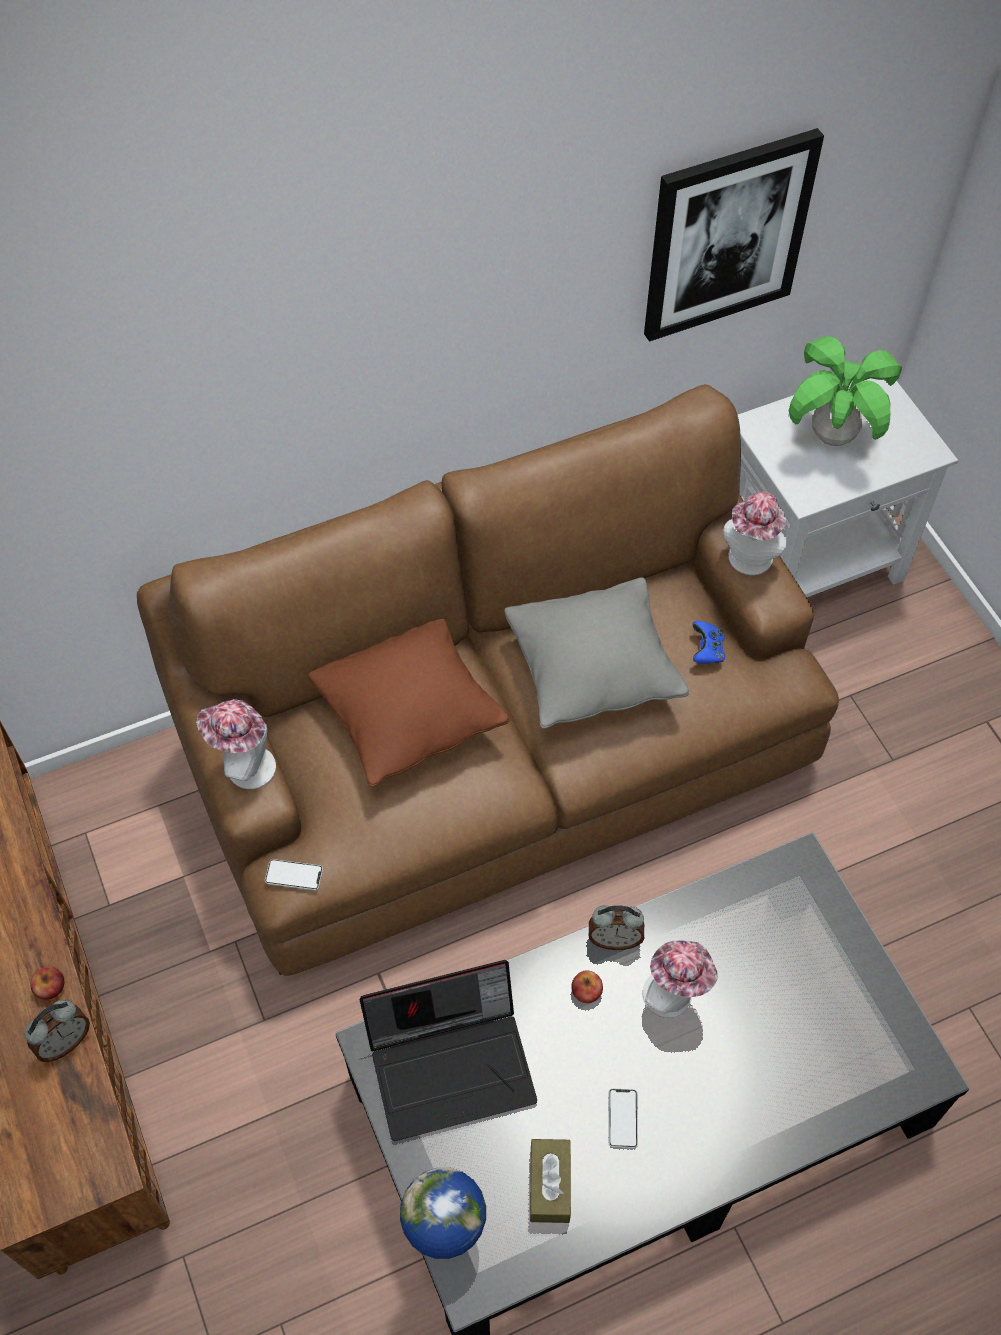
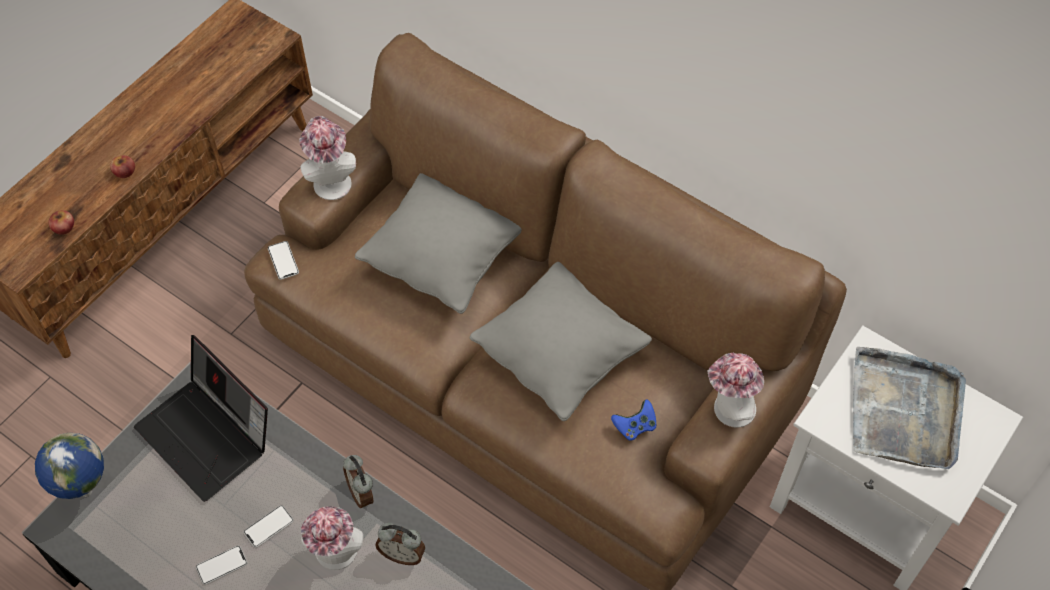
camera: 60 degrees right, 0 degrees up
alarm clock [25,999,90,1062] -> alarm clock moved to [375,523,425,565]
brown pillow [308,619,509,787] -> grey pillow [355,173,522,314]
brown tissue box [530,1139,571,1223] -> none
apple [571,970,603,1003] -> apple moved to [49,210,74,235]
picture [644,128,824,342] -> none
potted plant [789,336,902,446] -> grey tray [853,347,966,469]
none -> phone [244,505,294,548]

